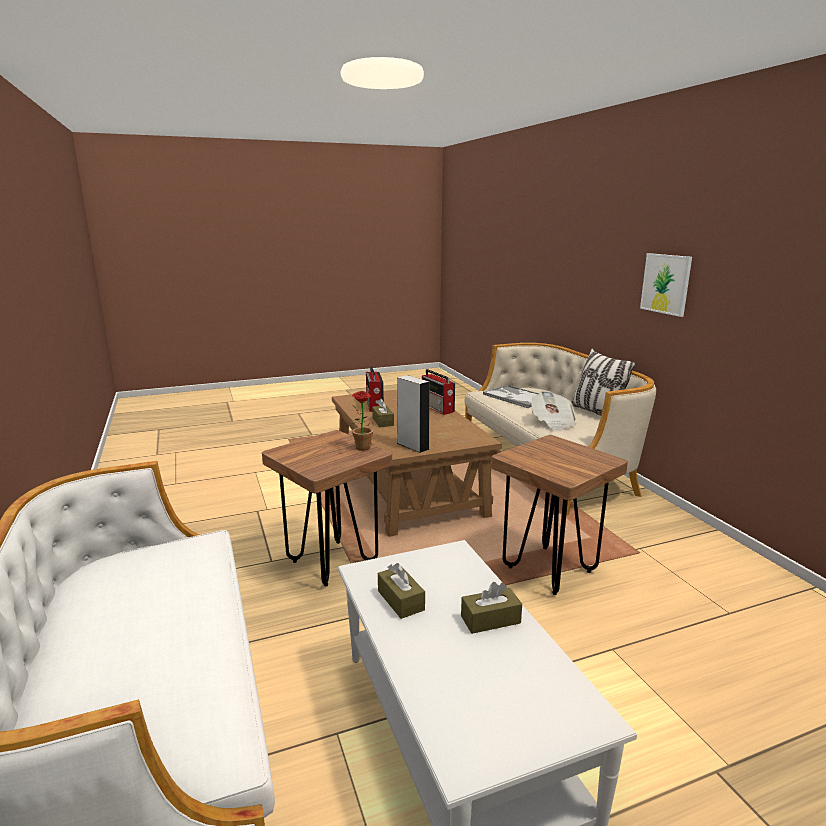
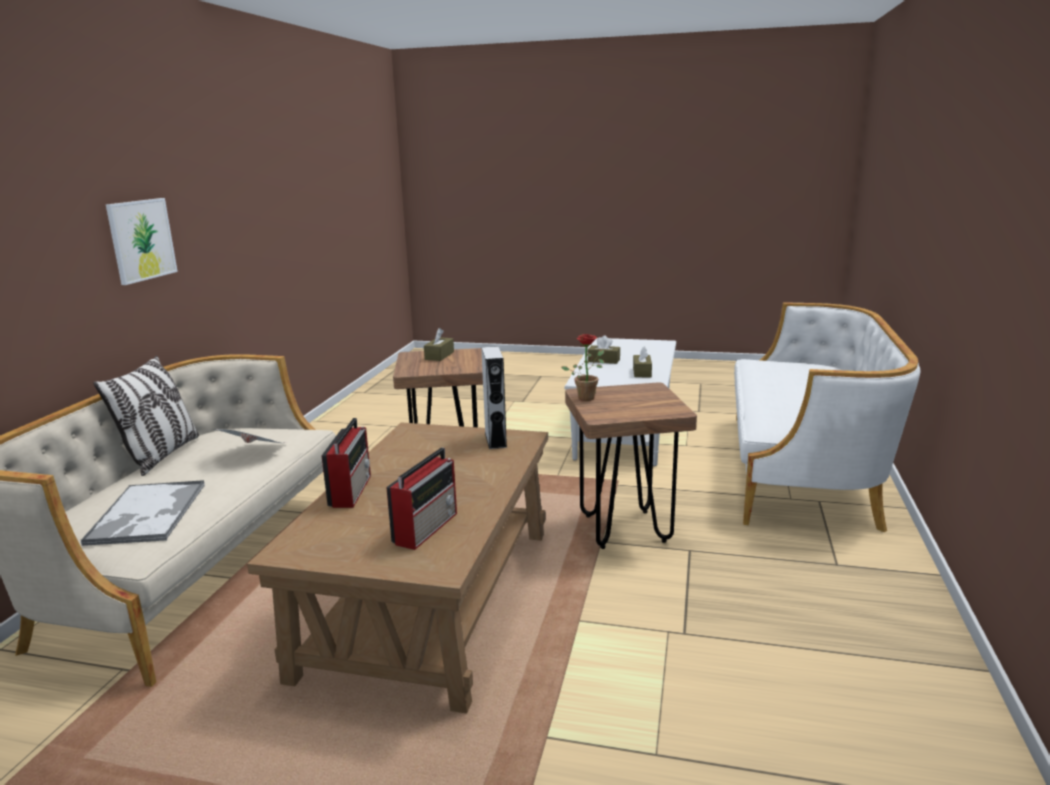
camera: 145 degrees left, 0 degrees up
brown tissue box [372,399,394,427] -> brown tissue box moved to [424,328,454,361]

